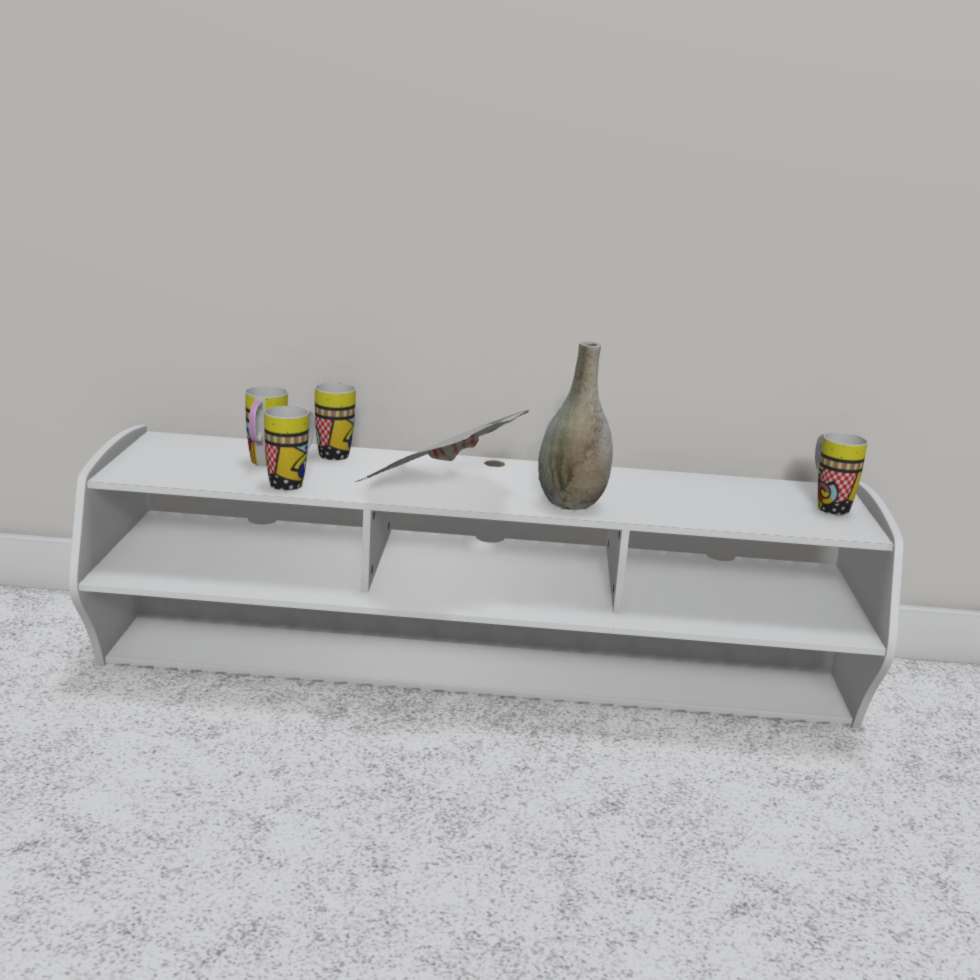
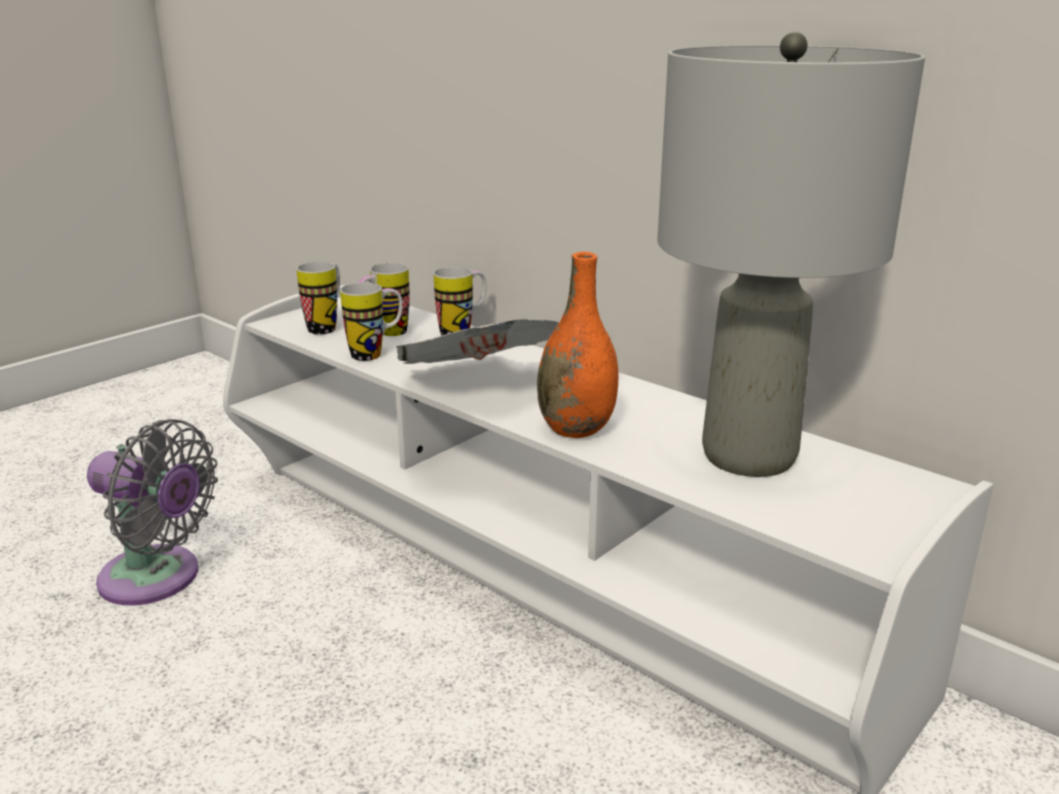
camera: 40 degrees right, 5 degrees up
grey vase [538,341,613,510] -> orange vase [537,252,619,438]
mug [815,433,868,515] -> mug moved to [296,262,340,335]
none -> grey fan [87,419,218,605]
none -> grey table lamp [657,32,925,477]

